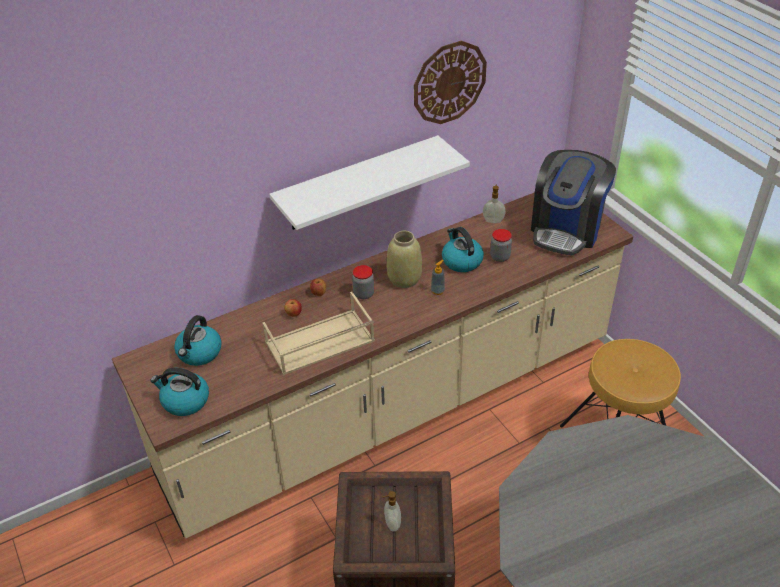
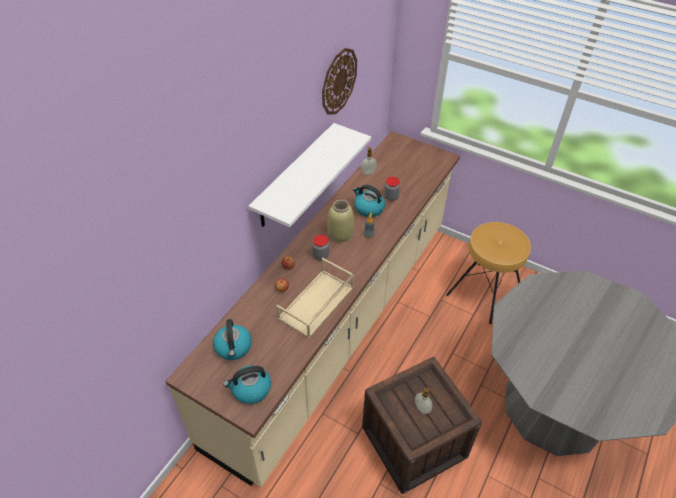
camera: 30 degrees left, 5 degrees up
coffee machine [531,150,616,255] -> none

